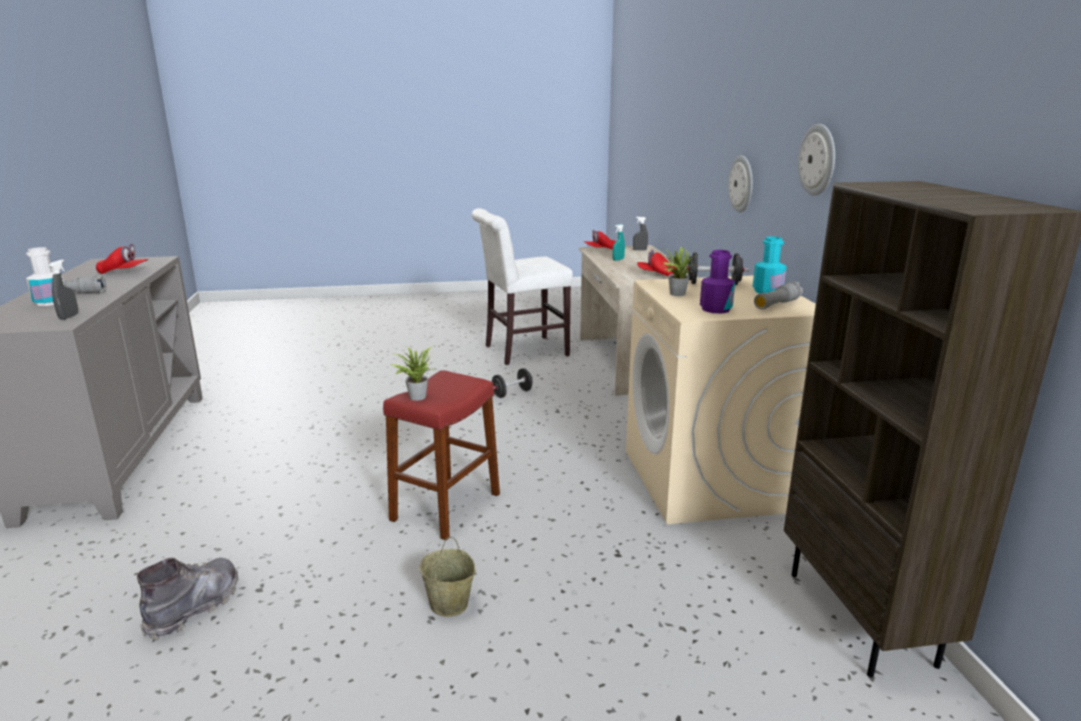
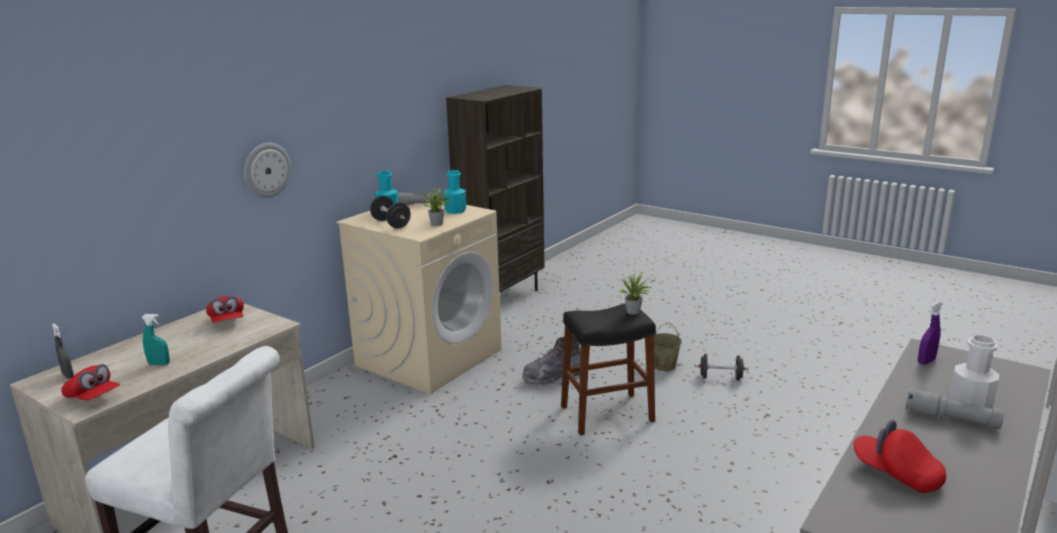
camera: 135 degrees left, 0 degrees up
grey spray bottle [49,260,78,320] -> purple spray bottle [918,301,942,365]
grey boot [137,558,239,640] -> grey boot moved to [522,336,581,386]
red stool [383,370,500,540] -> black stool [561,303,656,435]
black dumbbell [491,368,533,398] -> black dumbbell moved to [695,354,749,381]
purple bottle [700,250,735,313] -> turquoise bottle [444,170,466,214]
wall clock [798,124,835,196] -> none

